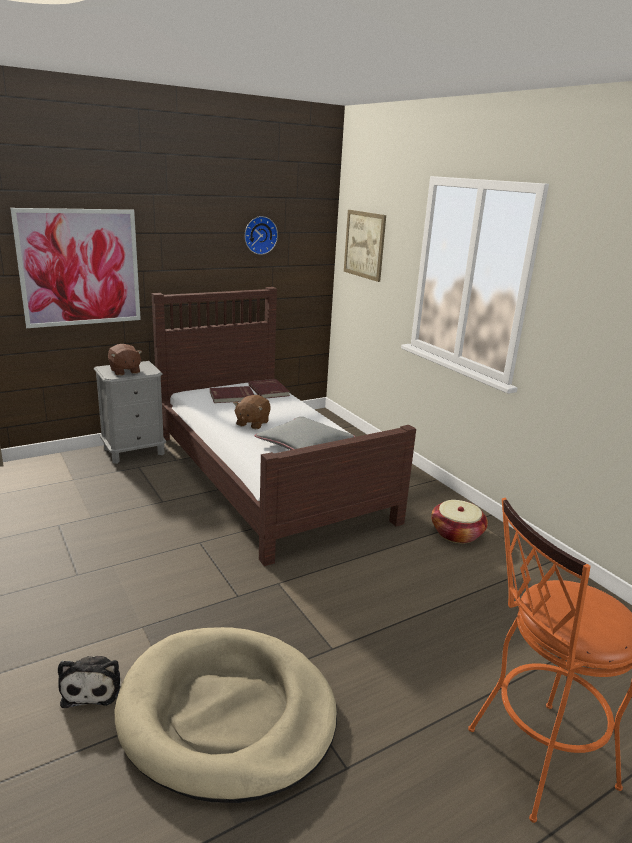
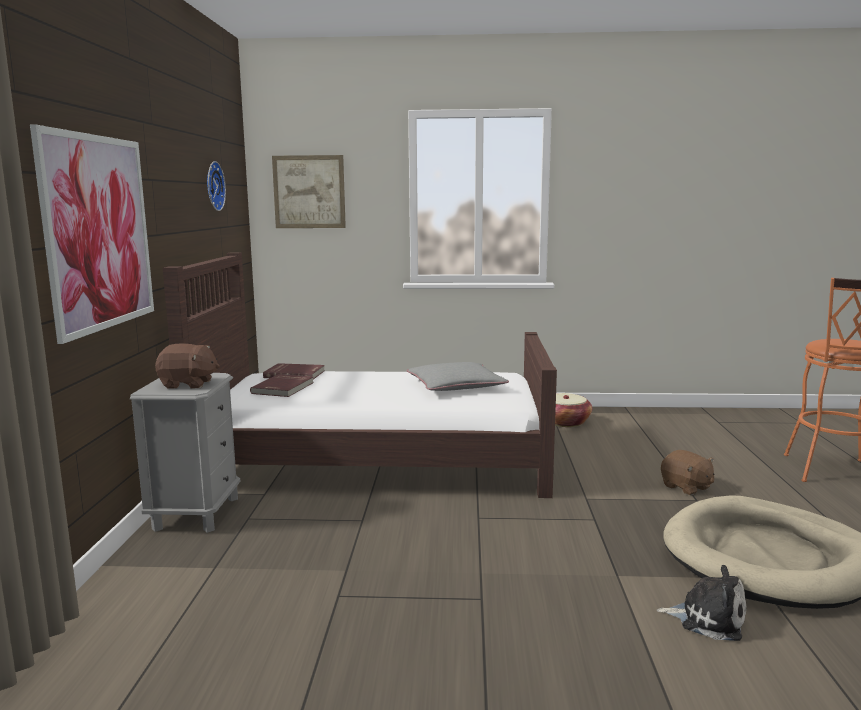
camera: 55 degrees left, 10 degrees down
brown plush toy [234,395,271,429] -> brown plush toy moved to [661,450,714,496]

